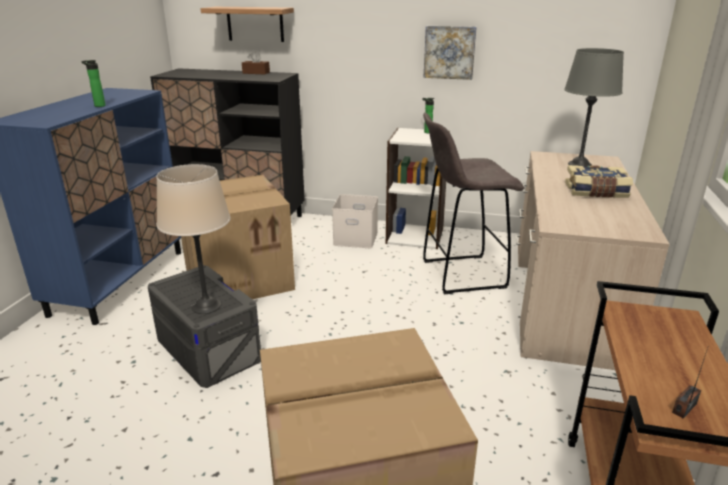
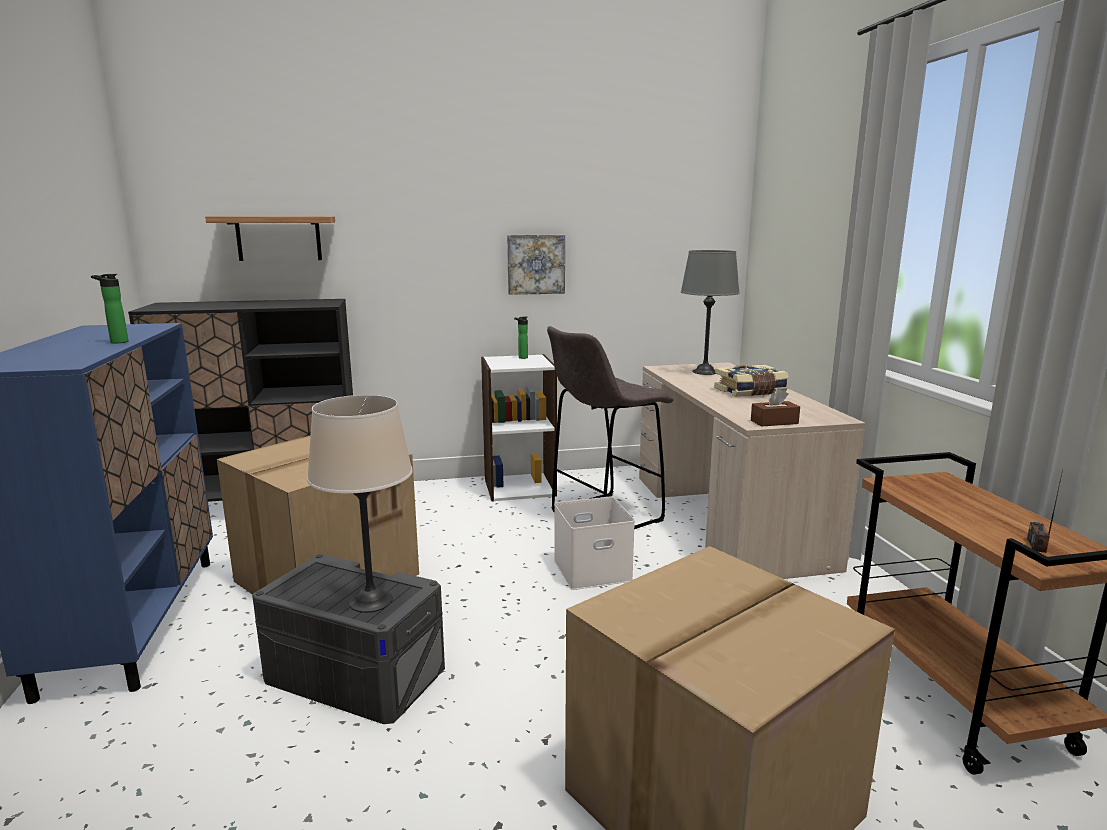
camera: 25 degrees left, 10 degrees down
brown tissue box [242,52,270,75] -> brown tissue box moved to [751,388,800,427]
white storage box [332,194,378,248] -> white storage box moved to [554,496,635,590]

